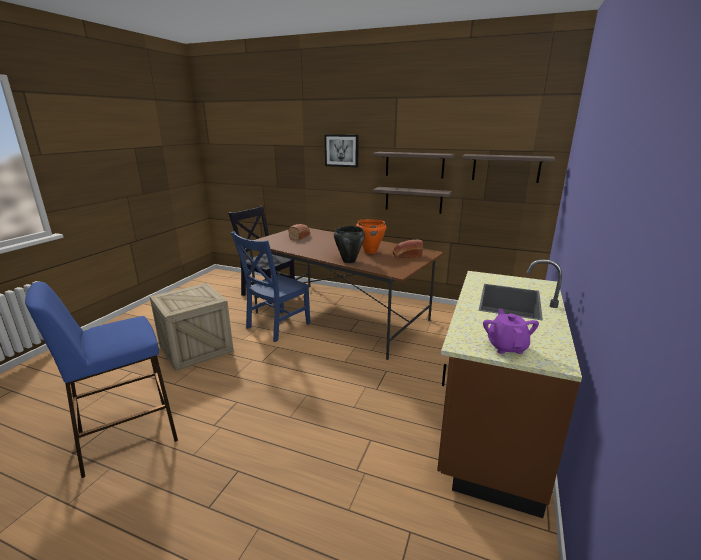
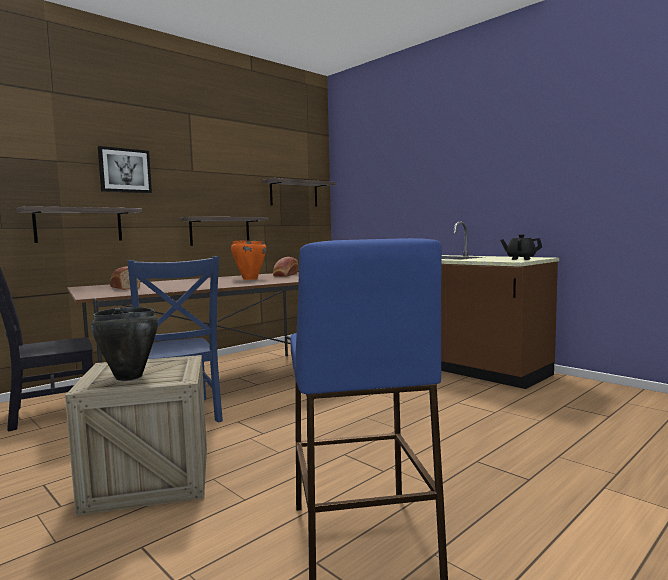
camera: 65 degrees left, 15 degrees down
black cooking pot [334,226,365,263] -> black cooking pot moved to [91,307,158,381]
shelf [372,152,455,178] -> shelf moved to [16,206,142,243]
purple teapot [483,309,539,354] -> black teapot [500,234,542,260]

